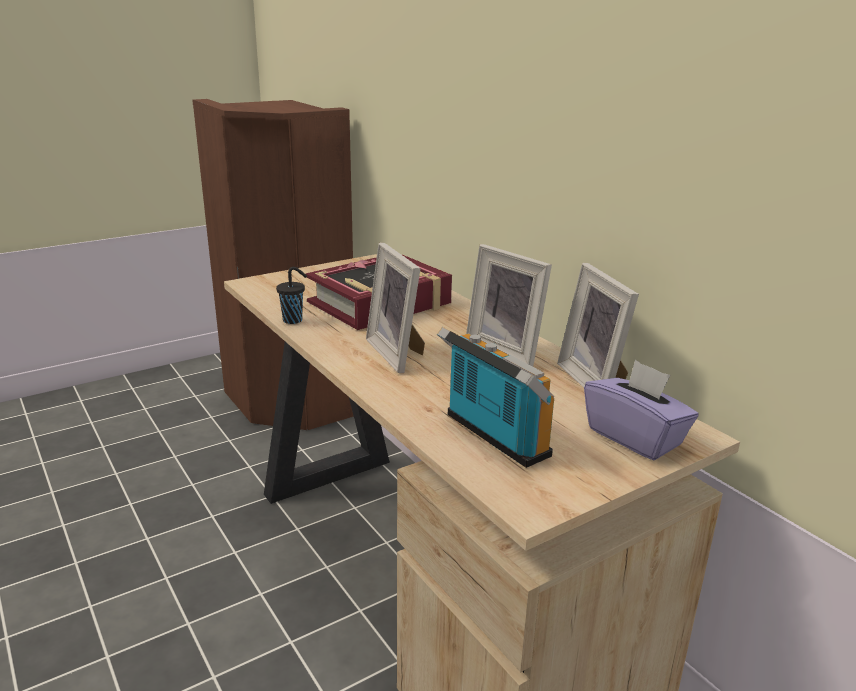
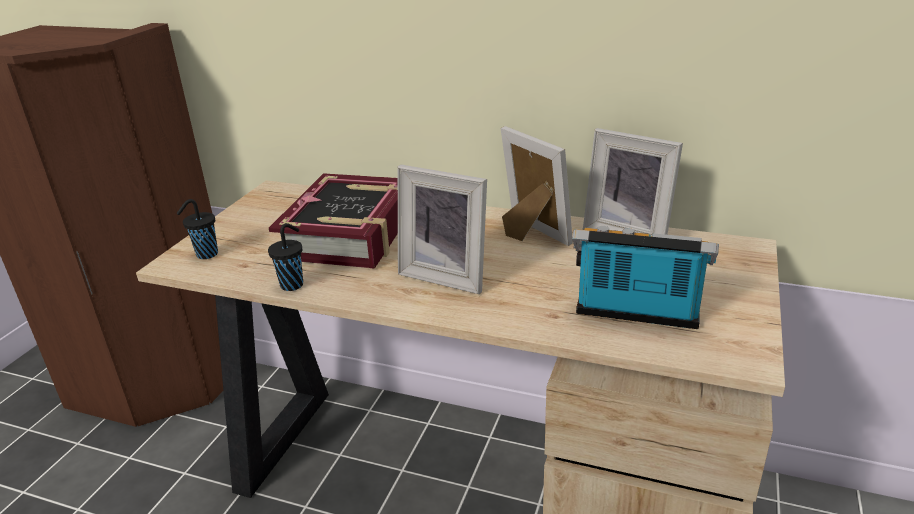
camera: 35 degrees left, 5 degrees up
picture frame [466,244,552,367] -> picture frame turned 135 degrees counterclockwise [501,126,573,246]
purple tissue box [584,360,699,461] -> none
none -> black cup [177,199,218,259]

